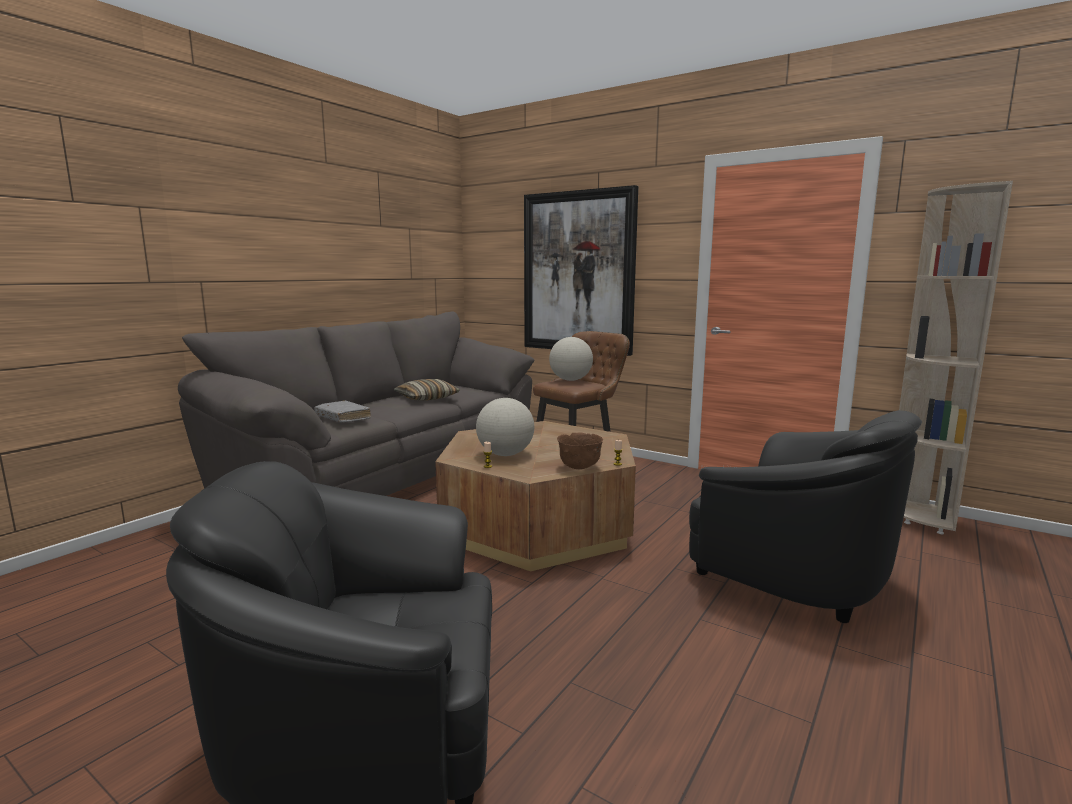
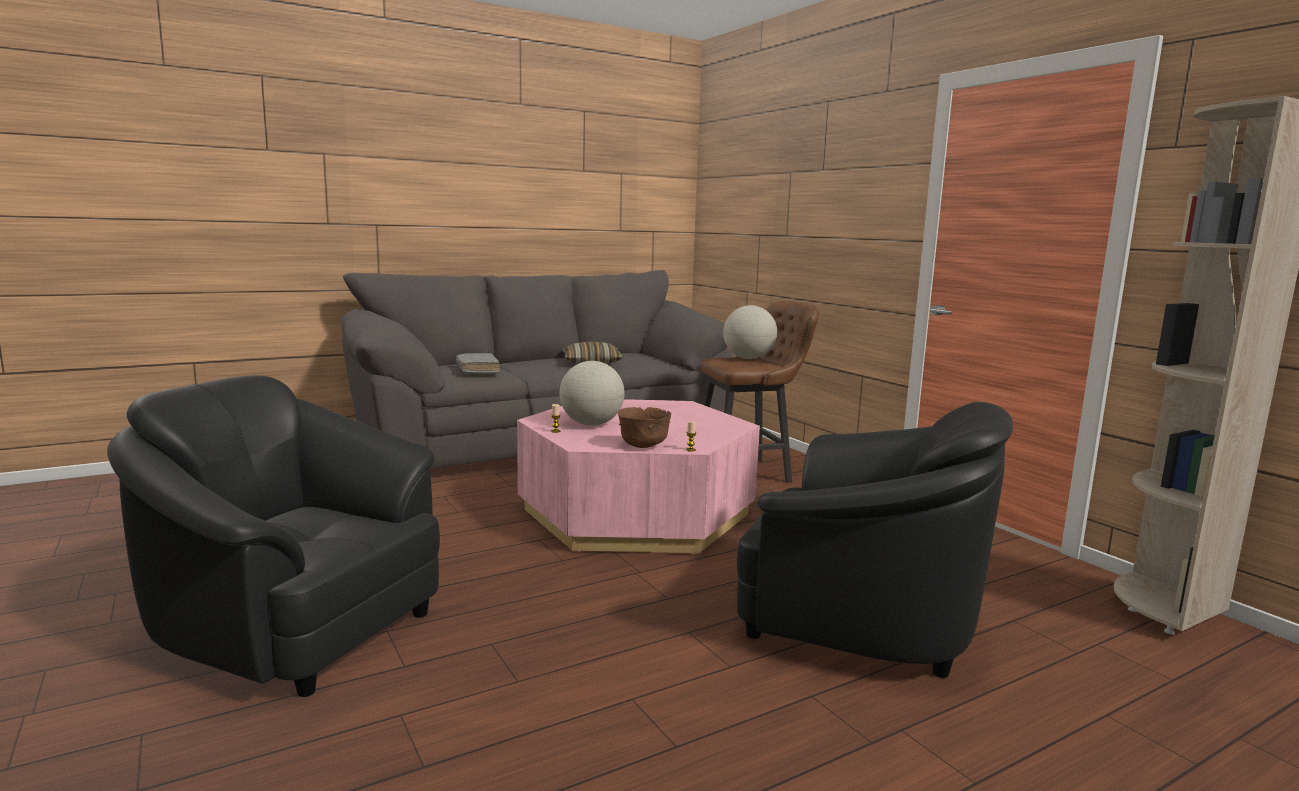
camera: 25 degrees right, 0 degrees up
brown coffee table [435,421,636,571] -> pink coffee table [517,399,760,554]
picture [524,185,638,356] -> none
black armchair [689,410,922,623] -> black armchair turned 45 degrees counterclockwise [737,402,1013,678]

